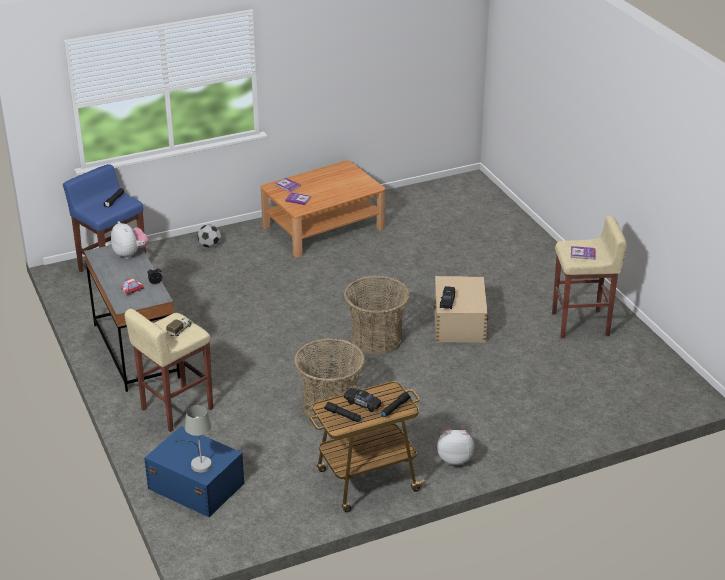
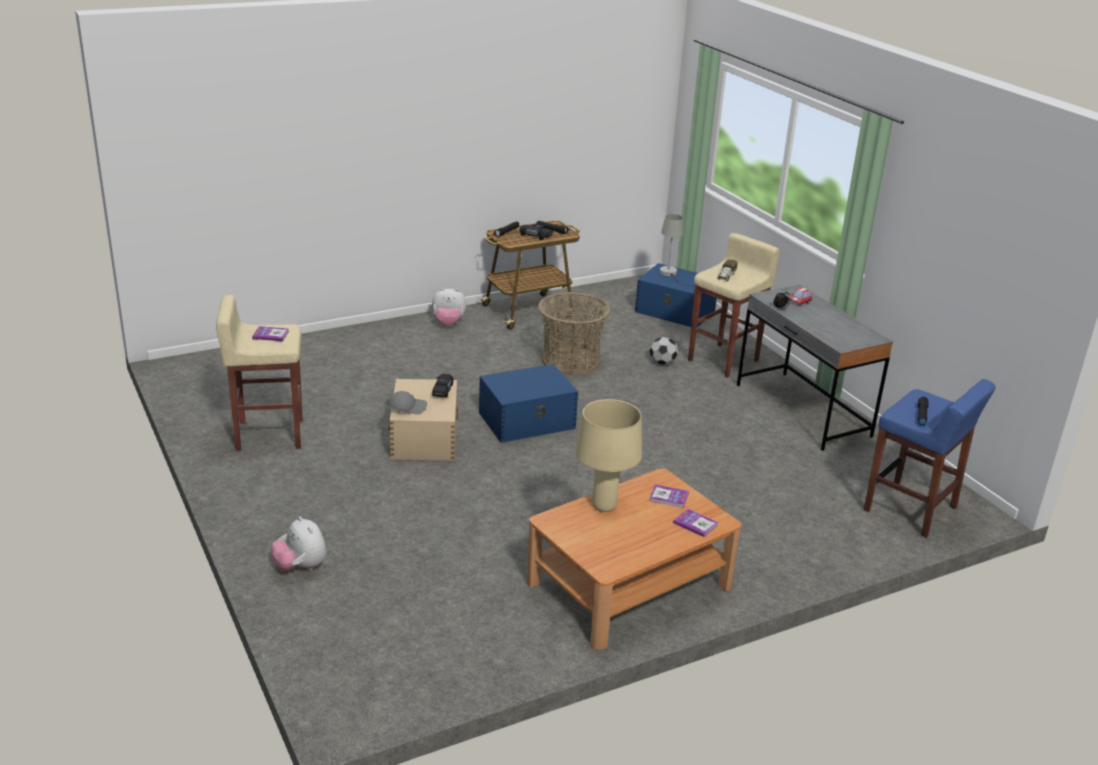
camera: 175 degrees right, 5 degrees down
plush toy [111,221,149,259] -> plush toy moved to [271,516,326,571]
football [197,224,221,248] -> football moved to [650,337,678,365]
basket [344,276,410,355] -> blue storage box [479,364,578,443]
none -> grey cap [388,391,427,415]
none -> beige table lamp [575,399,642,512]

